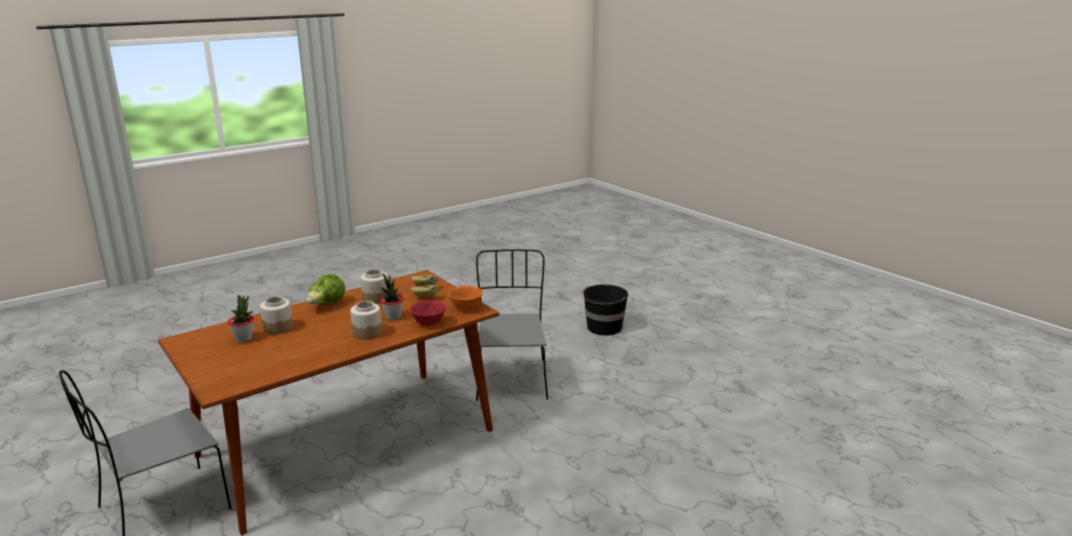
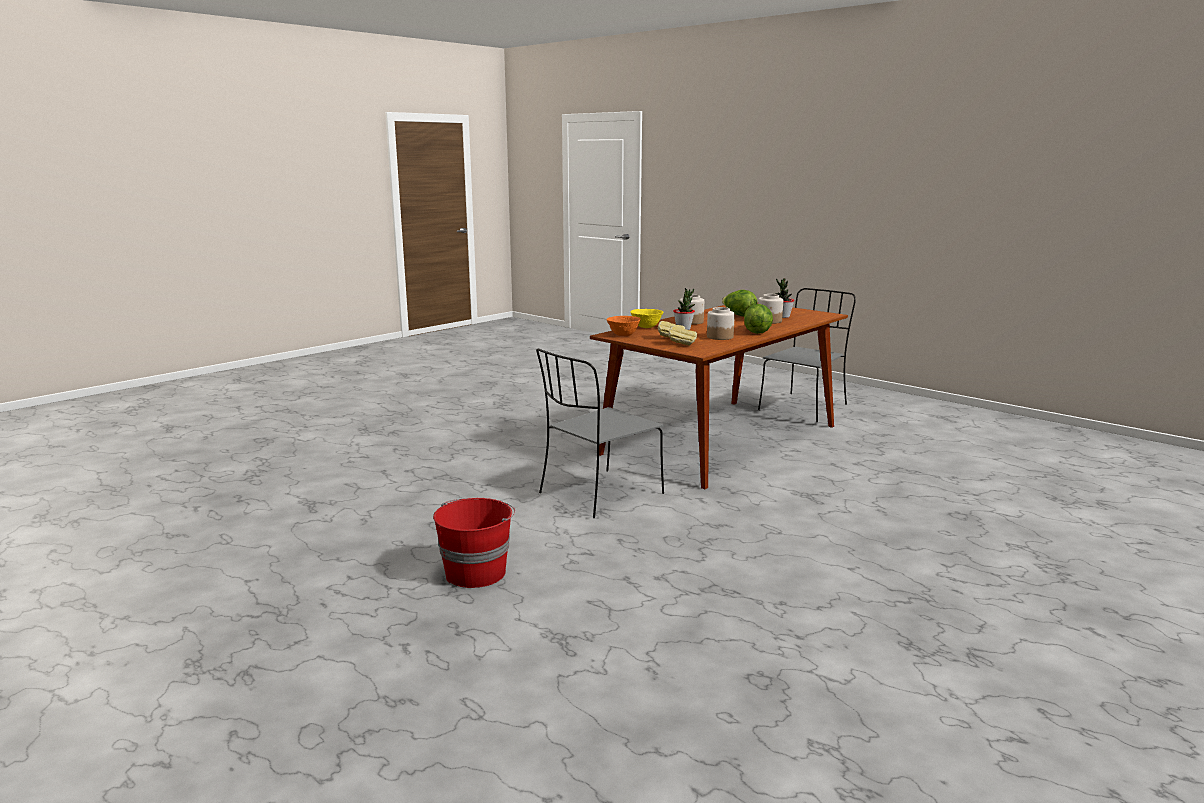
camera: 170 degrees right, 5 degrees down
red bowl [410,300,447,326] -> yellow bowl [630,309,663,328]
grey chair [476,249,548,401] -> grey chair turned 60 degrees clockwise [536,348,664,518]
black bucket [581,284,628,336] -> red bucket [433,498,515,588]
none -> lettuce [722,290,758,316]

